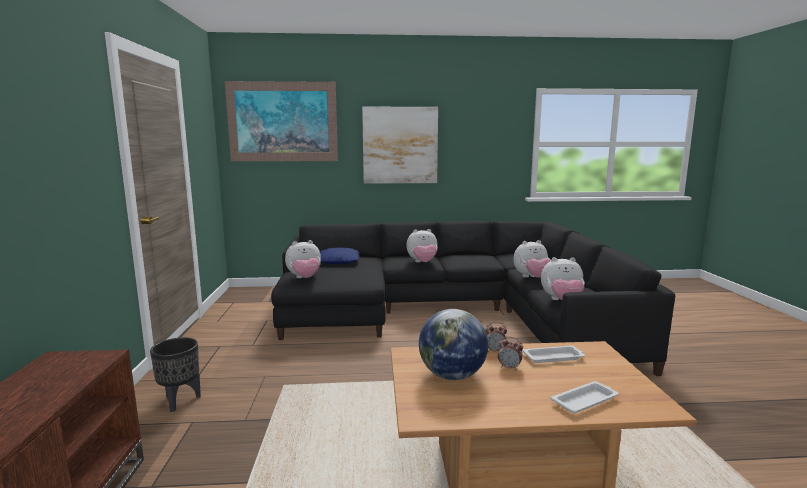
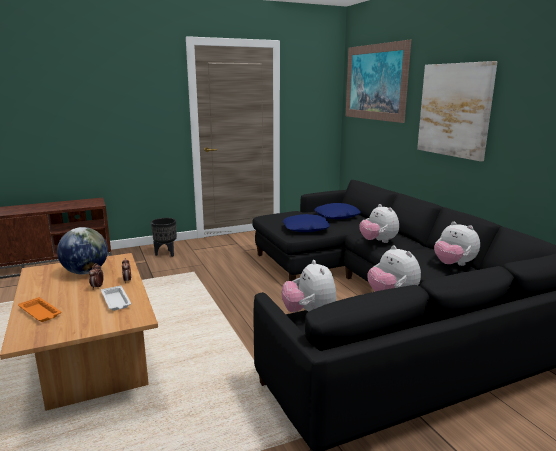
camera: 70 degrees right, 5 degrees up
plush toy [285,240,321,278] -> plush toy moved to [434,222,480,266]
white tray [551,381,619,414] -> orange tray [18,297,61,322]
none -> blue pillow [283,214,330,232]

